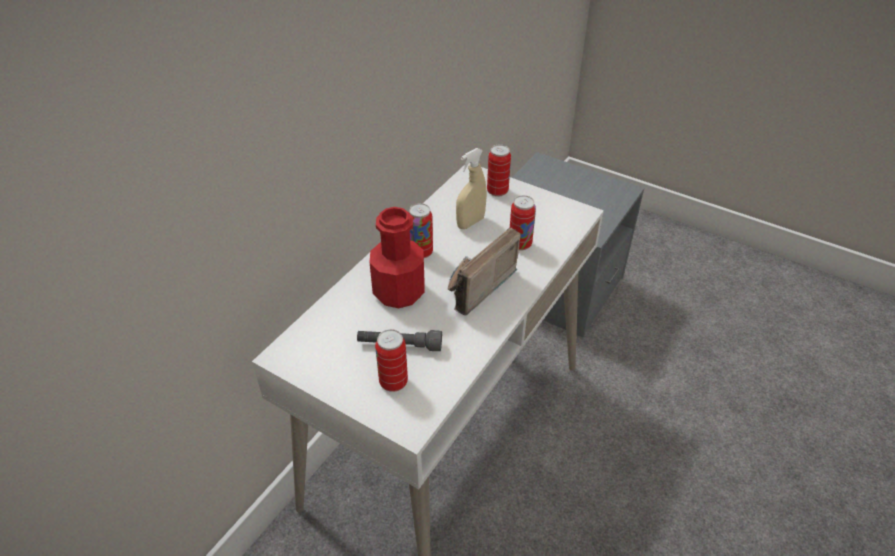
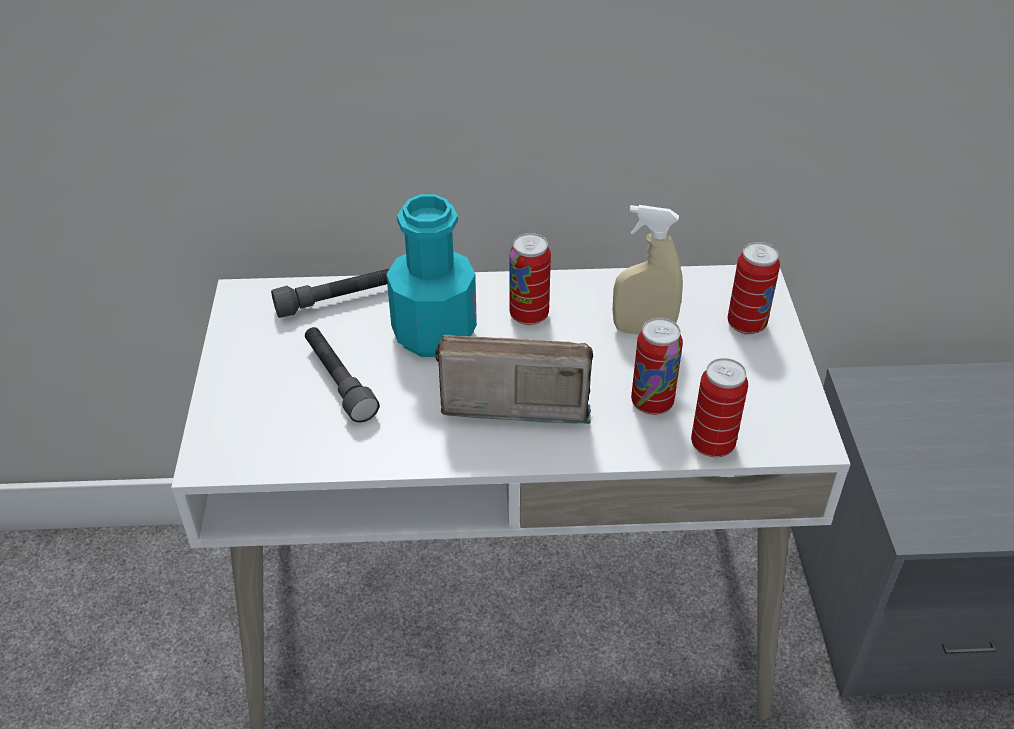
camera: 55 degrees right, 0 degrees up
red bottle [369,207,425,308] -> turquoise bottle [386,194,477,357]
can [375,329,408,392] -> can moved to [691,358,748,457]
none -> grey flashlight [271,269,389,318]

